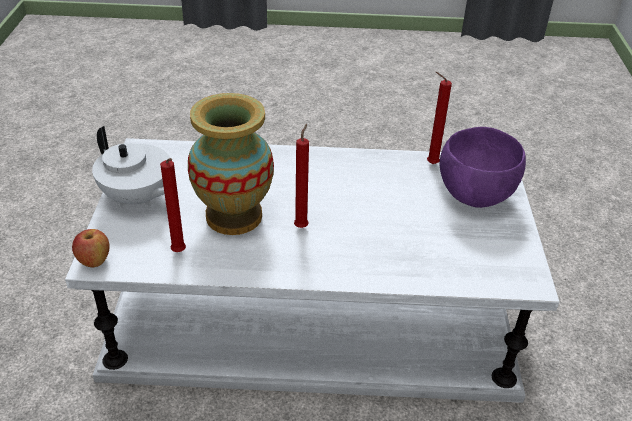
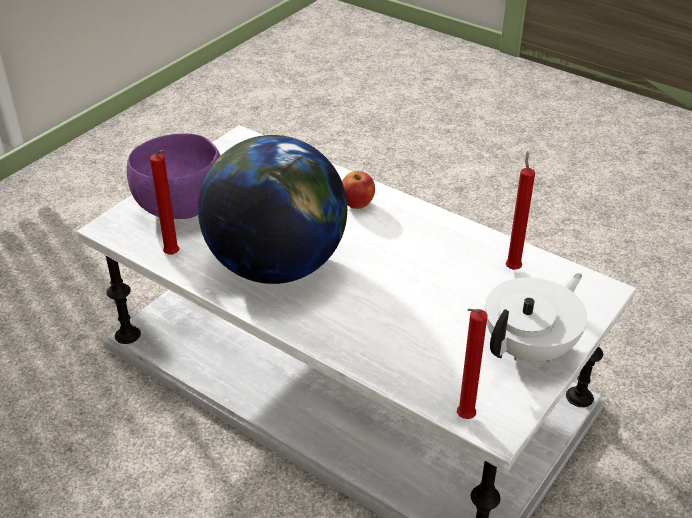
camera: 145 degrees left, 0 degrees up
apple [72,229,110,267] -> apple moved to [342,171,375,209]
white teapot [92,126,170,207] -> white teapot turned 60 degrees clockwise [485,273,587,363]
vase [188,93,274,235] -> none
red candle [294,124,309,228] -> red candle moved to [457,309,488,419]
none -> globe [198,135,347,284]

